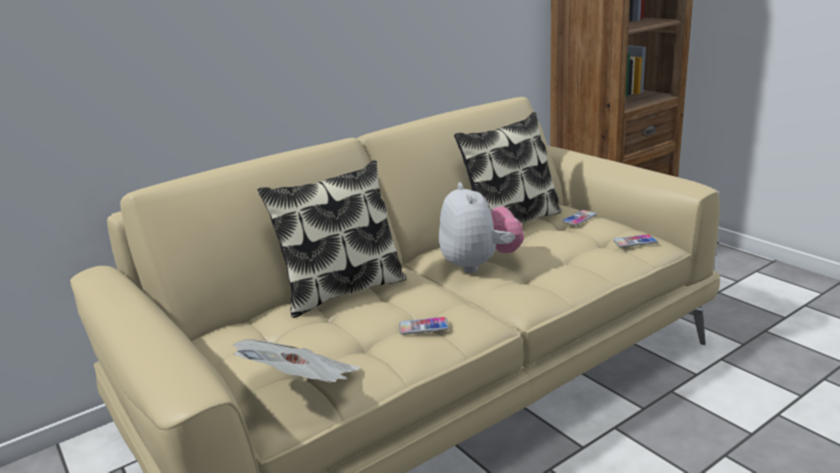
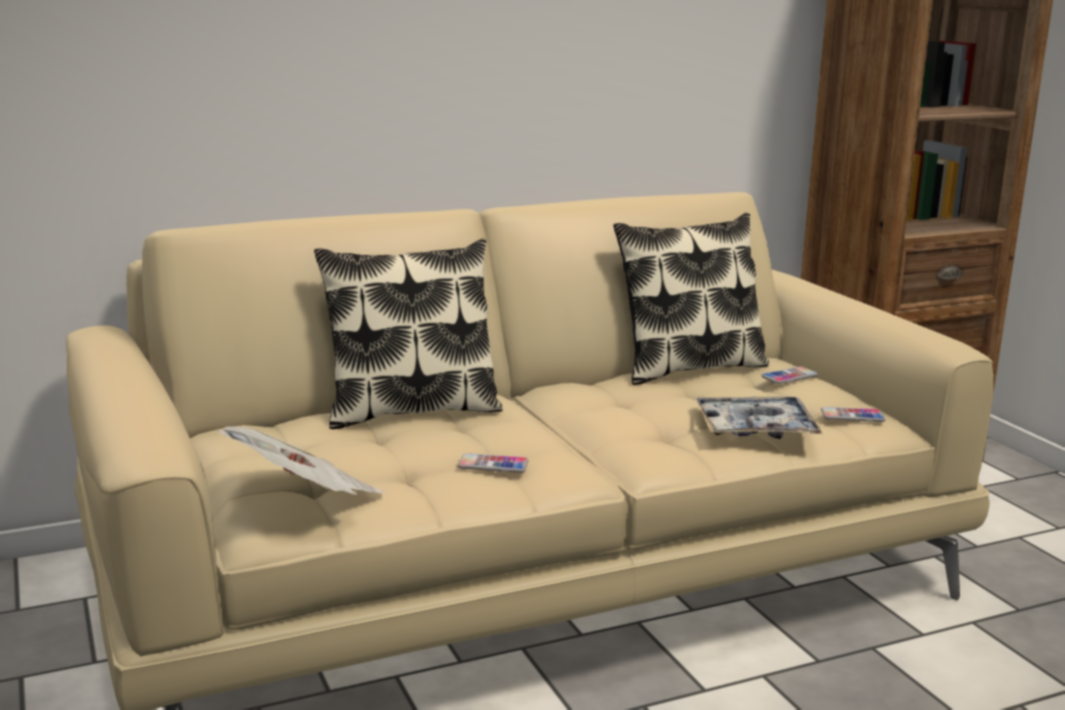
camera: 10 degrees right, 5 degrees down
plush toy [439,182,524,273] -> none
none -> tray [696,397,822,439]

